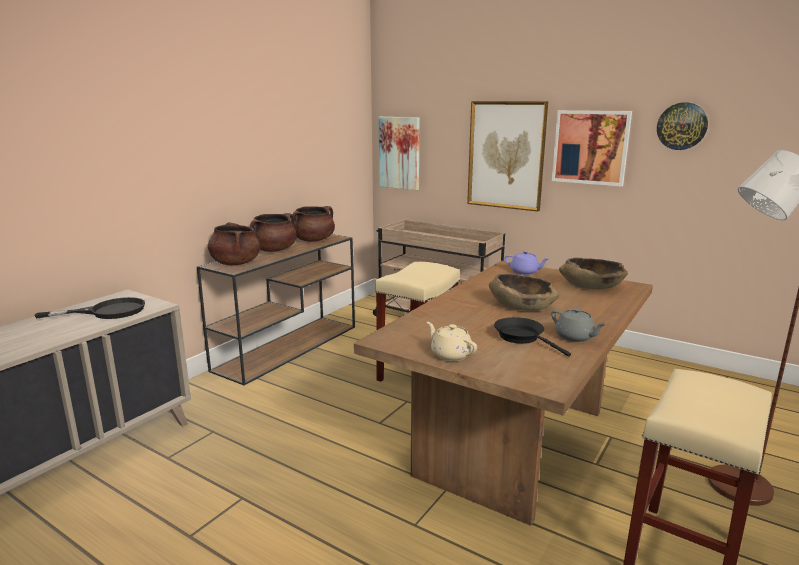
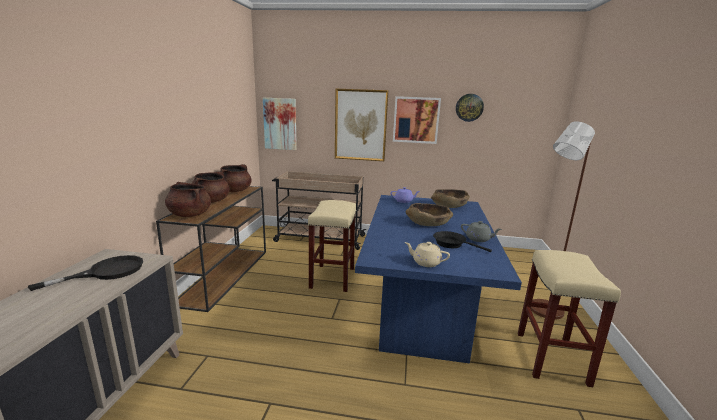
camera: 25 degrees left, 0 degrees up
brown dining table [354,261,653,526] -> blue dining table [355,195,522,363]

